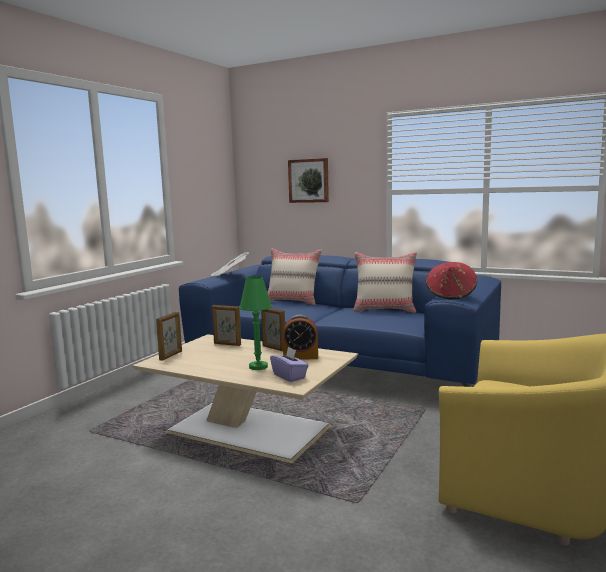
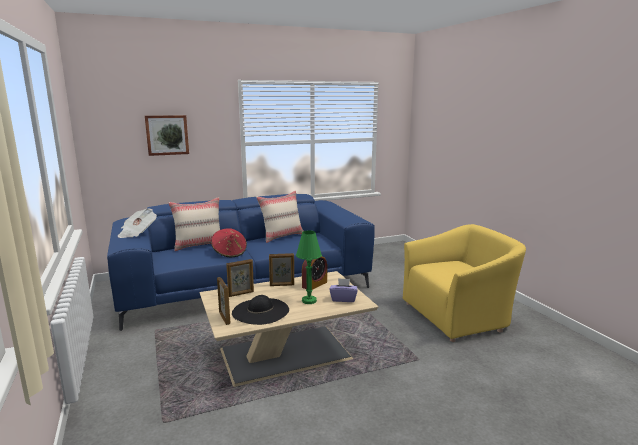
camera: 50 degrees left, 5 degrees up
red hat [426,262,477,299] -> red hat moved to [212,228,247,257]
none -> black hat [232,295,289,325]

